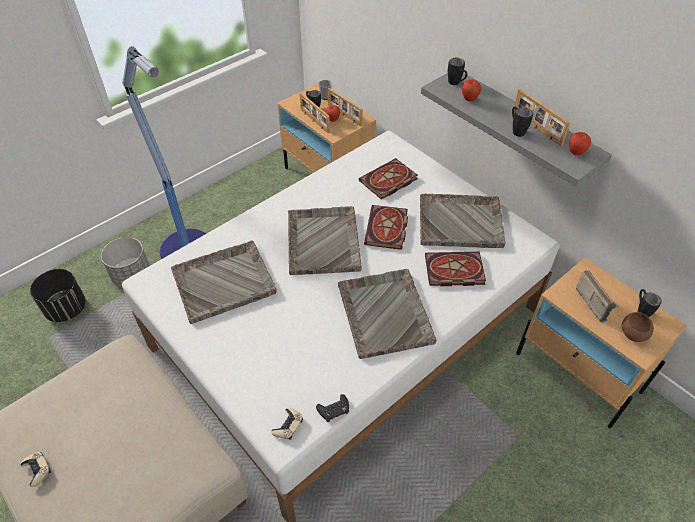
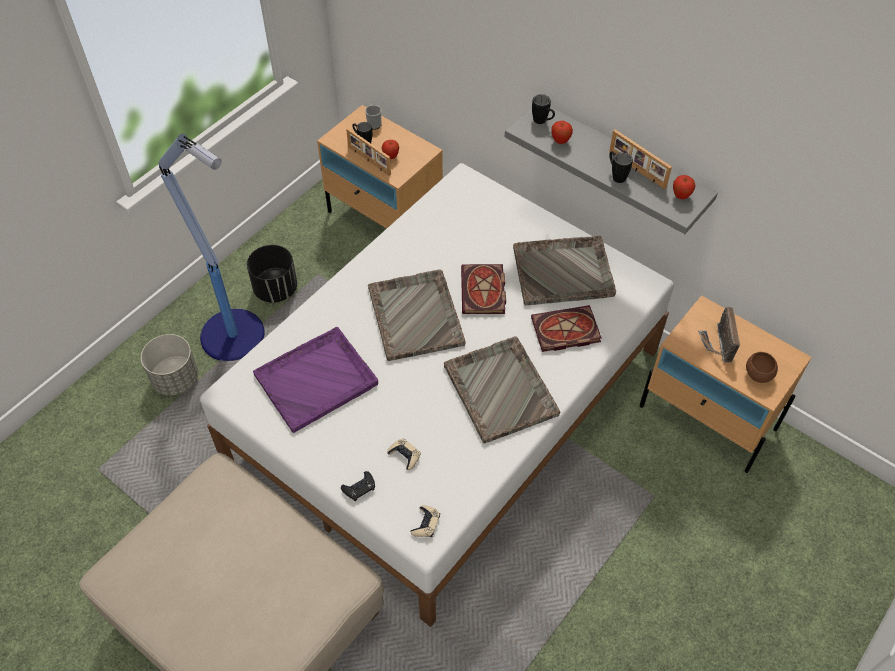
camera: 10 degrees left, 5 degrees up
beige game controller [20,452,51,487] -> beige game controller moved to [387,439,421,470]
black planter [30,269,86,322] -> black planter moved to [247,245,297,303]
grey tray [171,240,276,324] -> purple tray [253,327,378,433]
black game controller [316,394,349,422] -> black game controller moved to [341,471,375,501]
picture frame [328,88,363,126] -> none
book [359,158,418,200] -> none
radio [576,270,619,323] -> radio turned 150 degrees counterclockwise [698,307,740,362]
black mug [638,289,662,317] -> none

